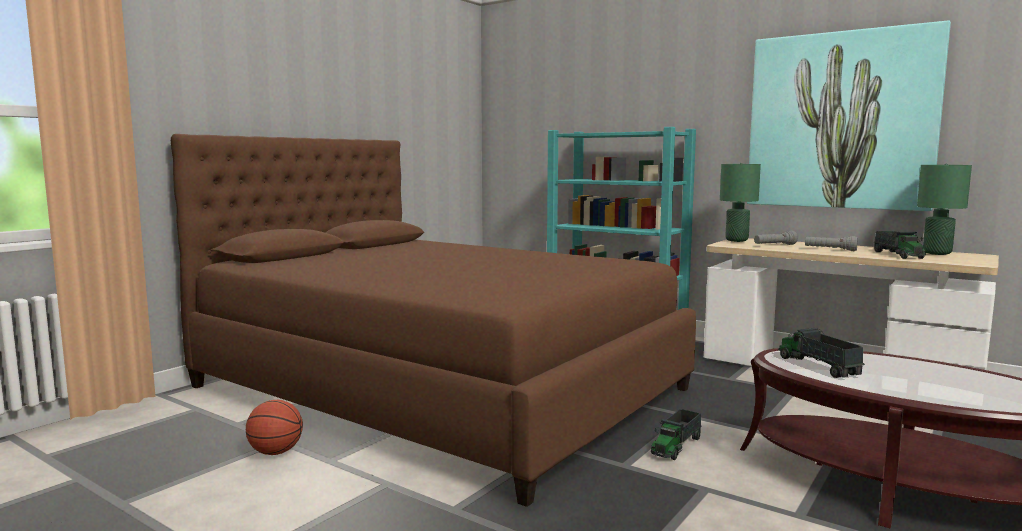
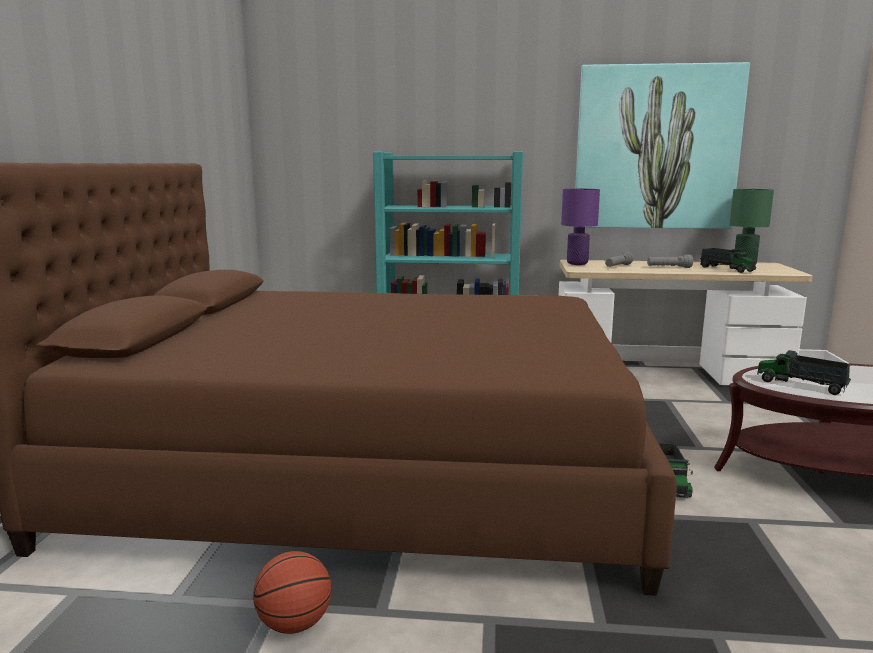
camera: 30 degrees left, 5 degrees up
green table lamp [720,163,761,242] -> purple table lamp [561,188,600,265]

